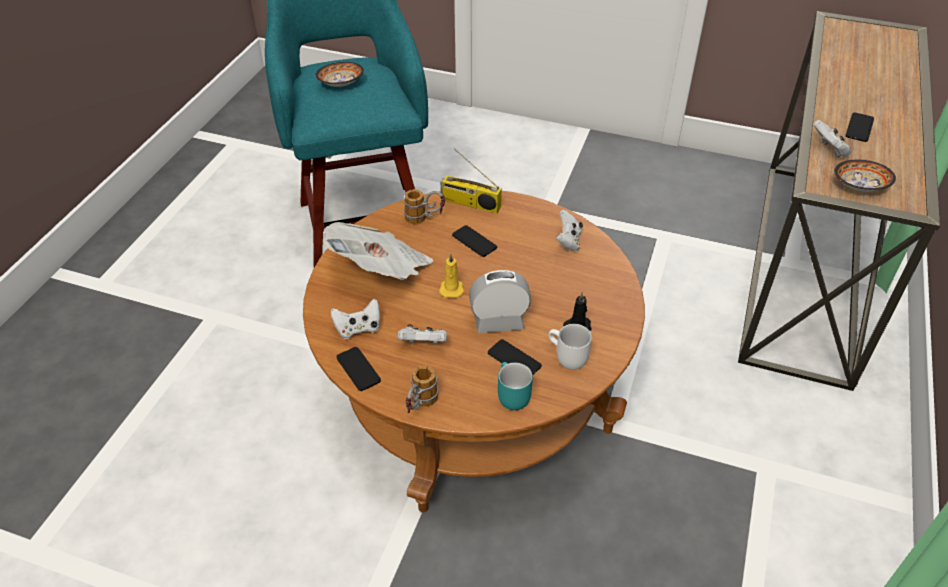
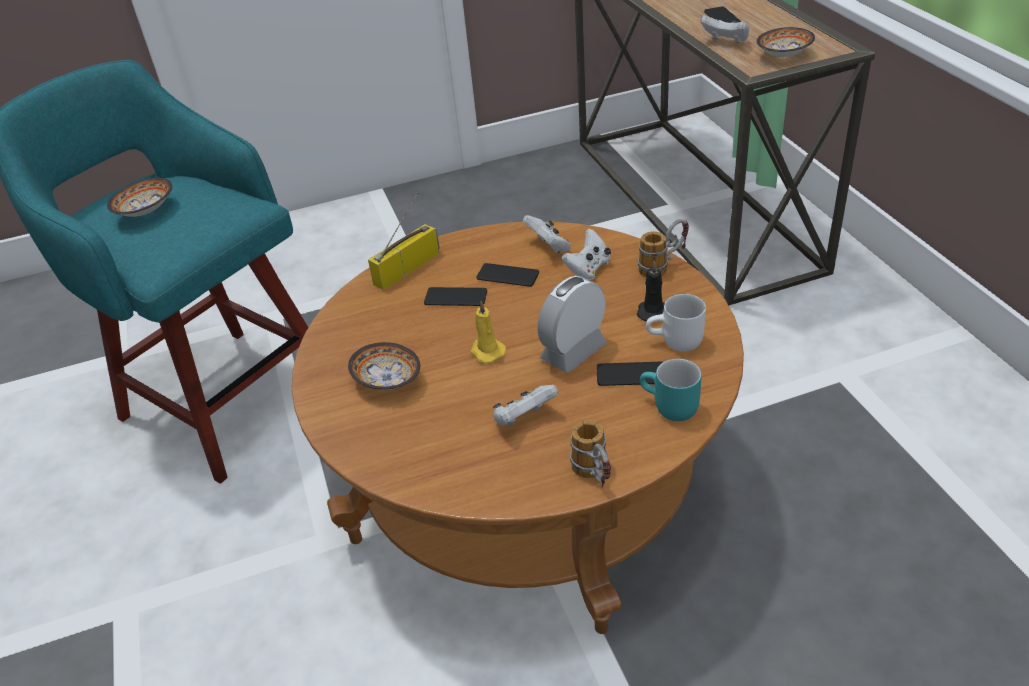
camera: 35 degrees left, 5 degrees down
newspaper [323,222,434,280] -> bowl [348,342,420,390]
white game controller [331,299,380,339] -> white game controller moved to [561,229,611,280]
phone [336,347,381,391] -> phone moved to [476,263,539,287]
mug [404,189,445,224] -> mug moved to [638,219,689,277]
radio [440,148,502,213] -> radio turned 150 degrees clockwise [368,192,440,290]

